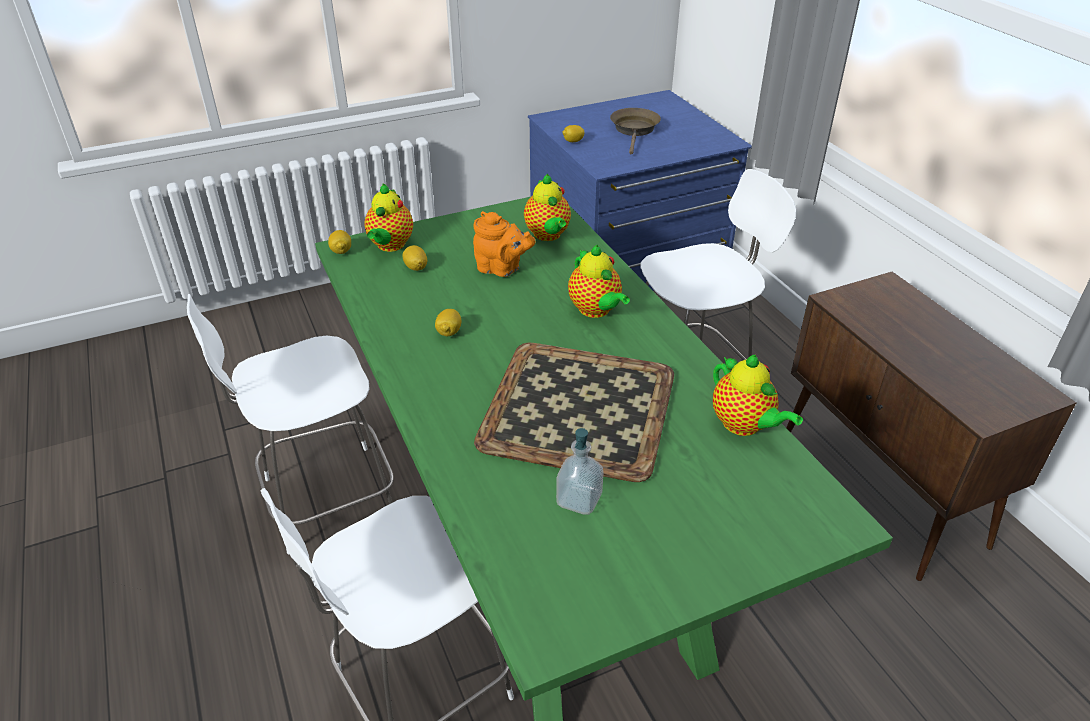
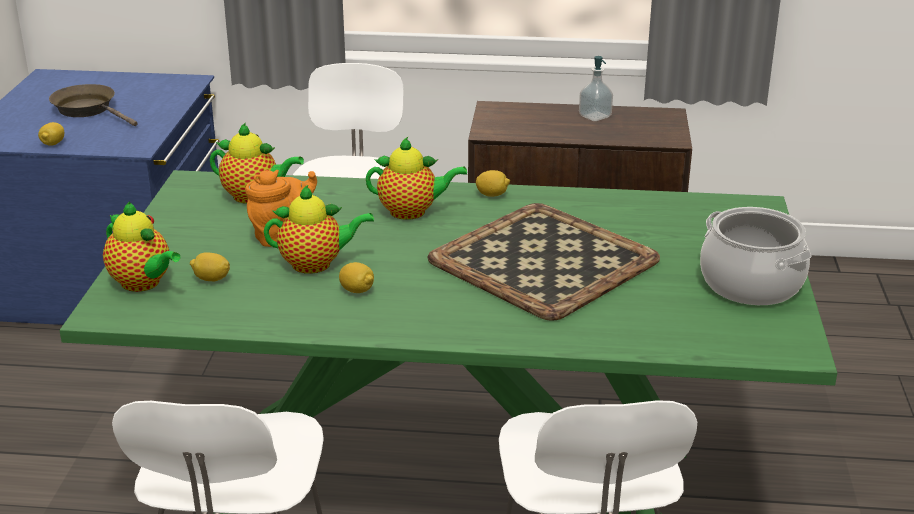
camera: 60 degrees left, 10 degrees down
lemon [328,230,351,254] -> lemon moved to [476,170,510,197]
soap dispenser [556,428,603,515] -> soap dispenser moved to [579,56,613,121]
teapot [713,355,803,436] -> teapot moved to [264,185,374,274]
none -> cooking pot [700,207,811,305]

